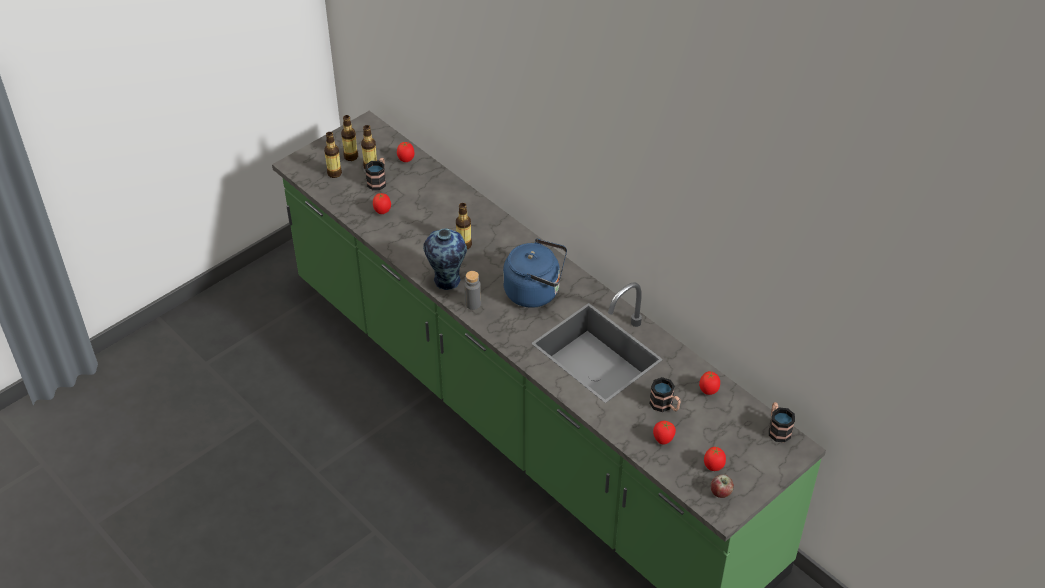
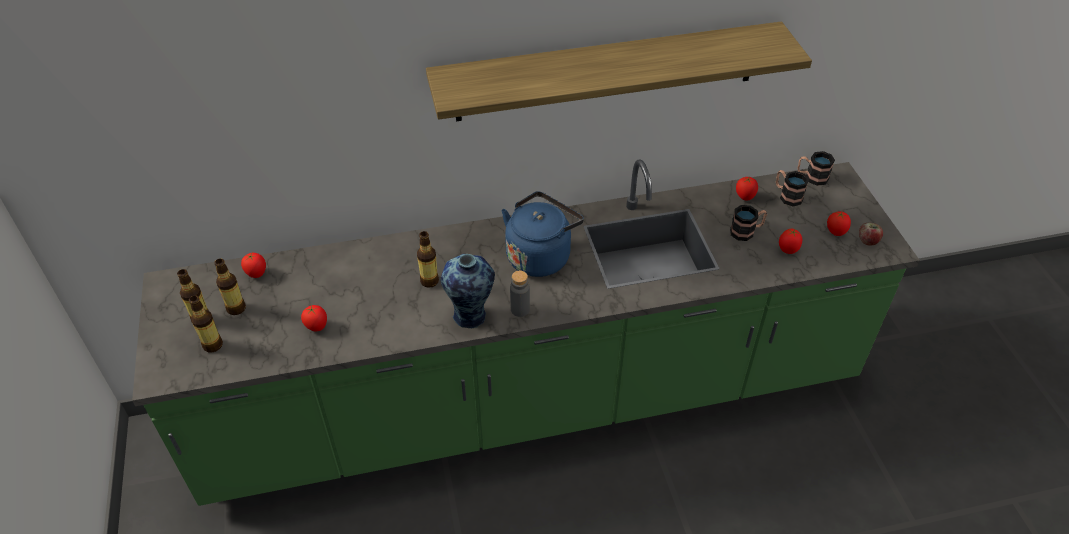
camera: 60 degrees left, 0 degrees up
mug [365,157,386,190] -> mug moved to [776,170,809,206]
none -> shelf [426,21,812,121]

